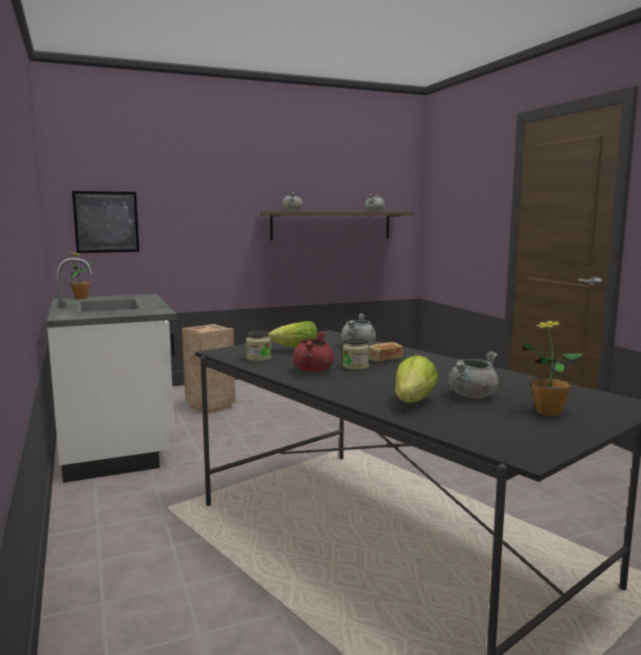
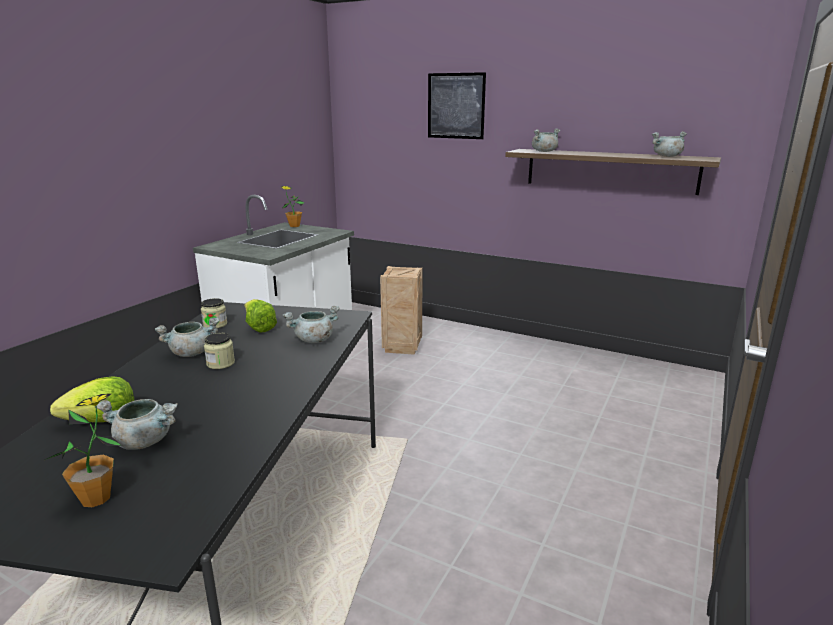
camera: 50 degrees right, 10 degrees up
picture [72,191,139,253] -> picture moved to [428,72,486,139]
red cooking pot [293,331,334,372] -> grey cooking pot [155,317,219,357]
bread [369,342,403,362] -> none

